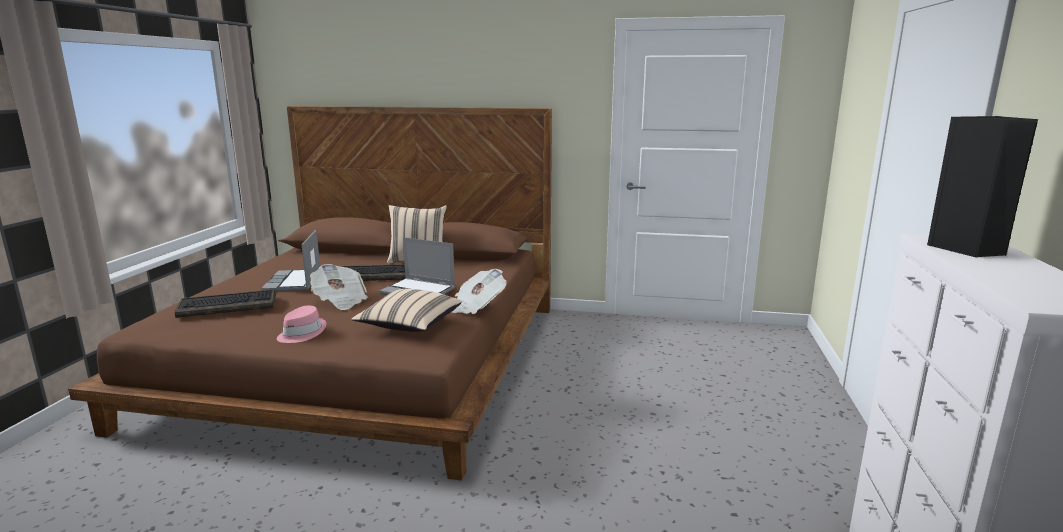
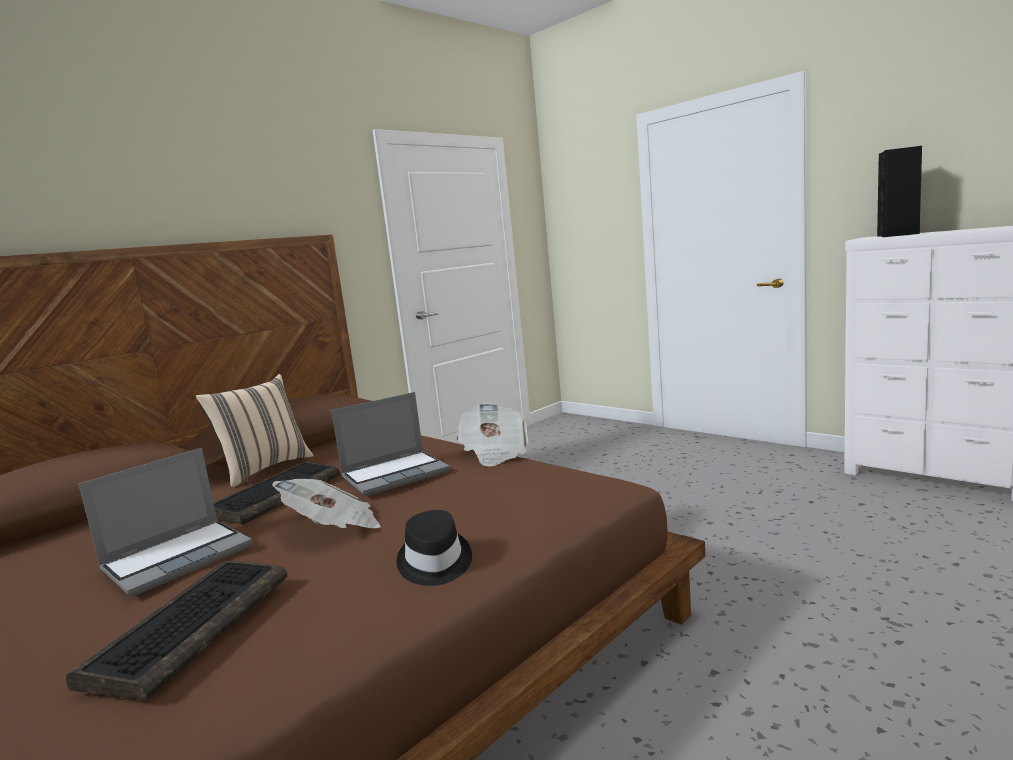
camera: 55 degrees left, 5 degrees down
laptop [261,230,320,291] -> laptop turned 75 degrees counterclockwise [78,448,253,596]
pink hat [276,306,326,343] -> black hat [397,510,472,586]
beige pillow [352,289,462,332] -> none

